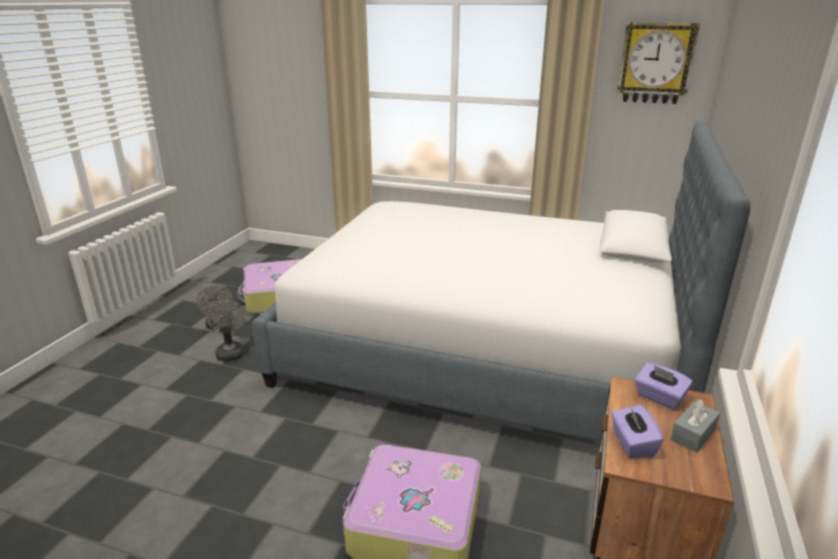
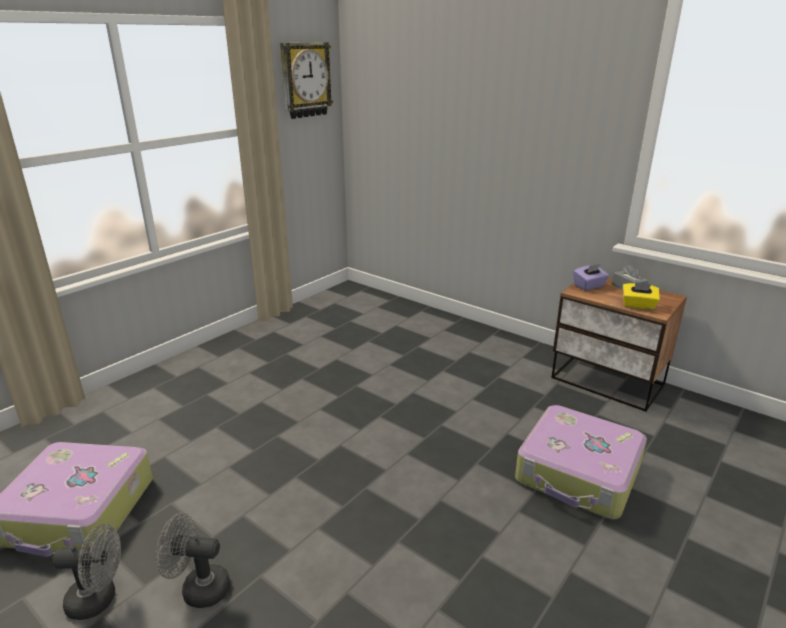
camera: 70 degrees left, 0 degrees up
bed [252,120,750,442] -> none
purple tissue box [611,405,663,458] -> yellow tissue box [622,282,660,310]

